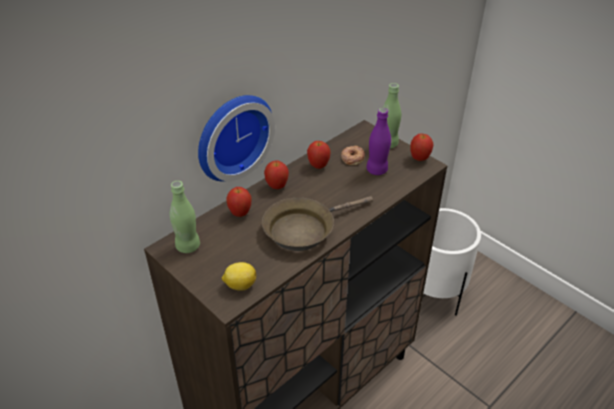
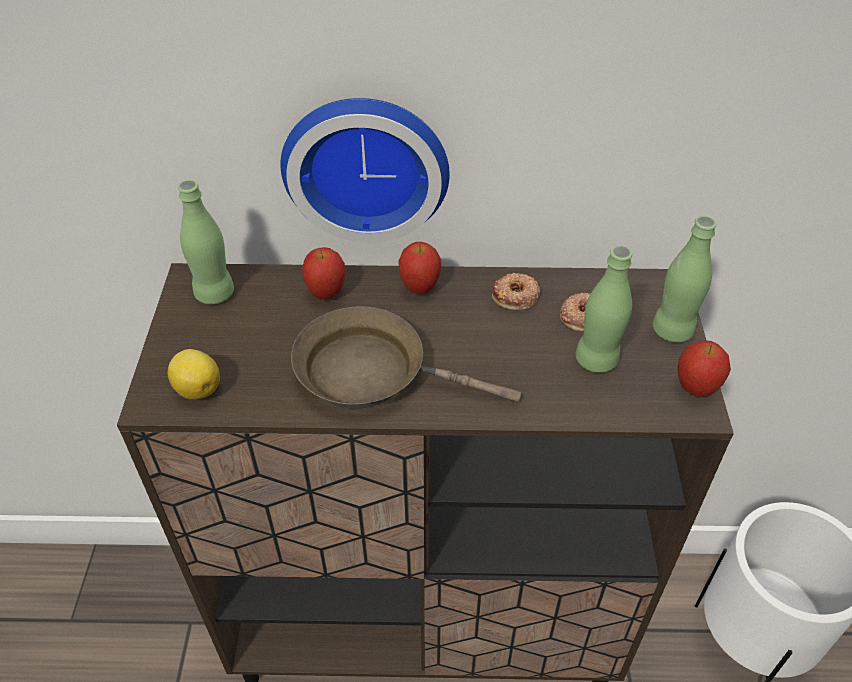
camera: 45 degrees right, 5 degrees up
apple [307,141,331,169] -> donut [492,273,540,310]
purple bottle [366,108,391,175] -> green bottle [576,246,632,373]

